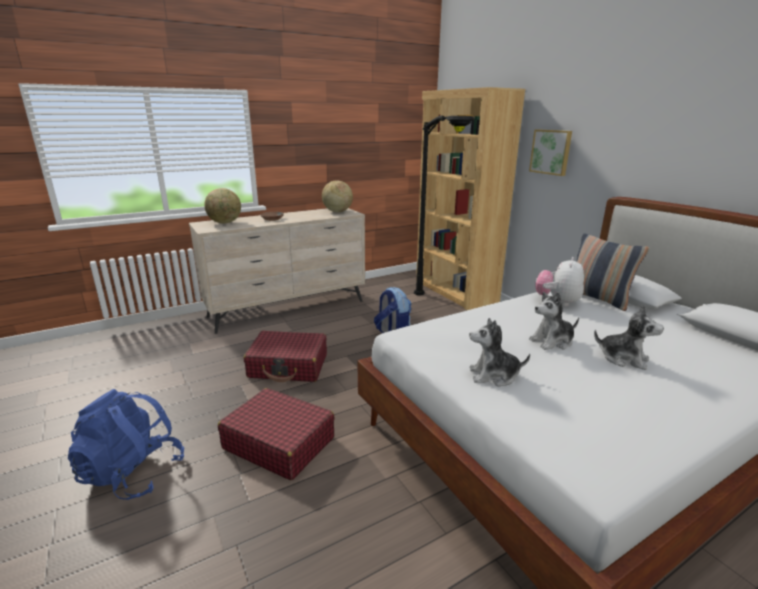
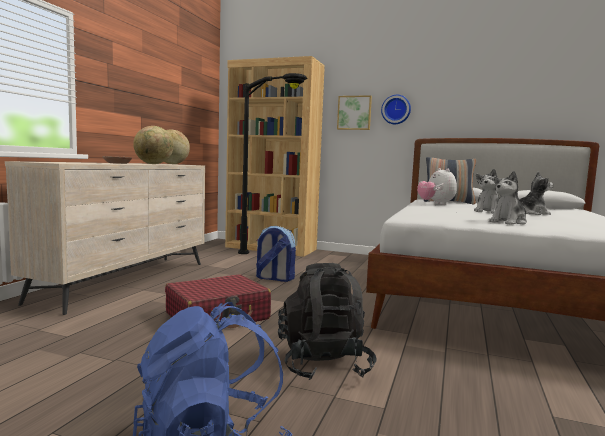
camera: 40 degrees left, 15 degrees down
globe [204,188,241,224] -> globe moved to [133,126,174,164]
red suitcase [218,388,335,480] -> black backpack [278,263,377,380]
none -> wall clock [381,95,411,124]

